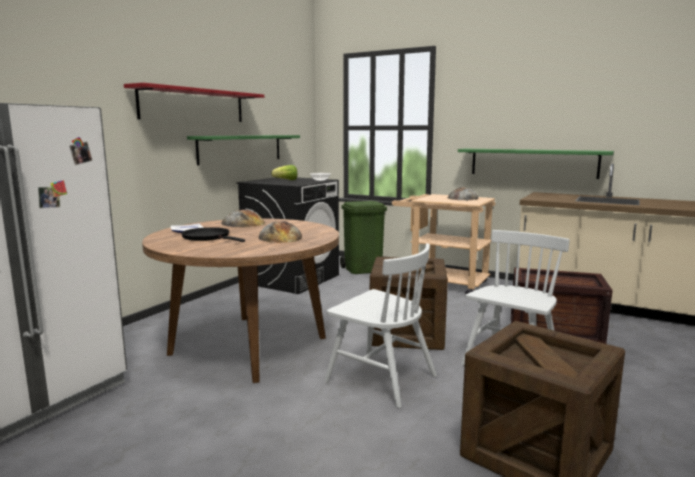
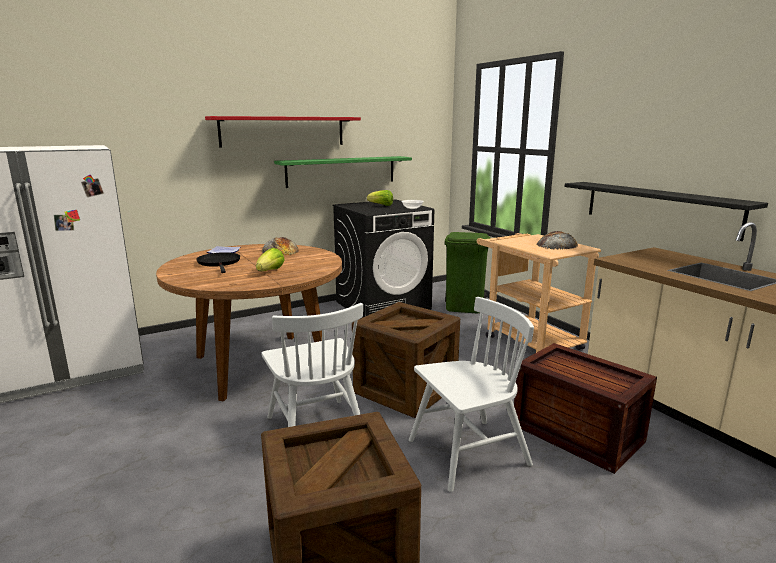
camera: 30 degrees right, 5 degrees up
bread [258,221,302,243] -> lettuce [256,248,285,271]
green shelf [458,149,614,179] -> black shelf [565,182,768,241]

